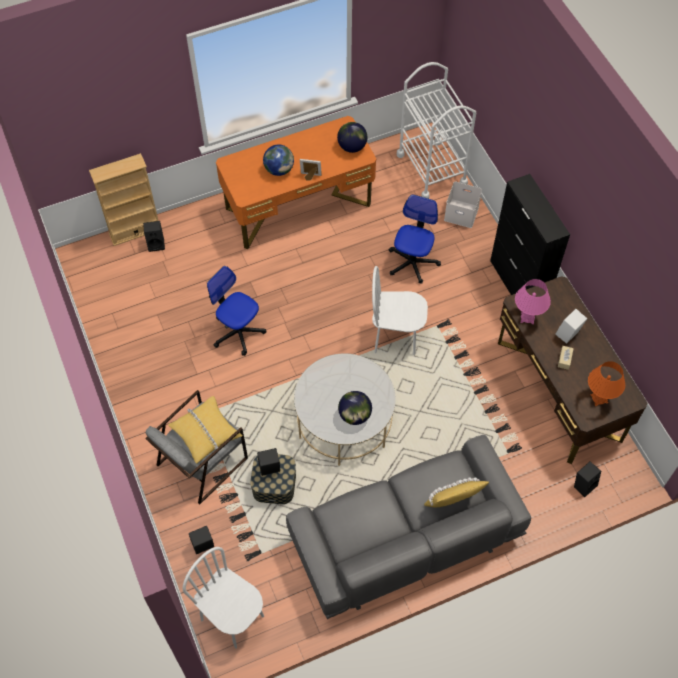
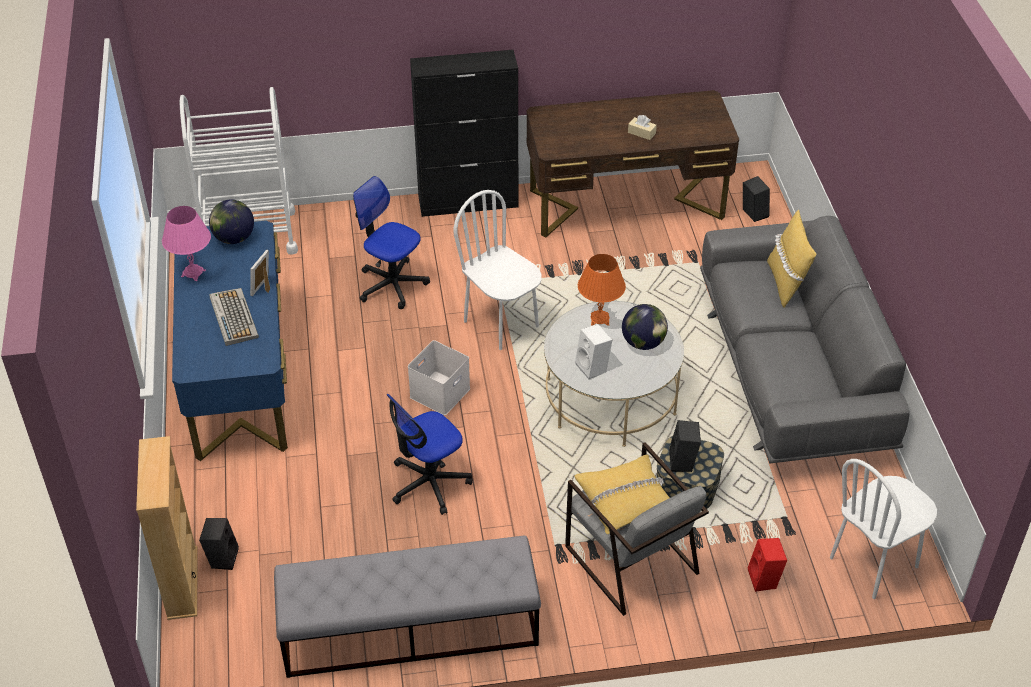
camera: 75 degrees left, 15 degrees down
black speaker [189,526,214,554] -> red speaker [748,538,787,592]
orange desk [216,116,376,249] -> blue desk [172,221,288,461]
globe [263,145,294,176] -> keyboard [210,288,259,346]
white chair [372,266,428,355] -> white chair turned 120 degrees clockwise [454,190,542,350]
white storage box [444,181,482,228] -> white storage box moved to [408,340,470,415]
pink table lamp [515,279,551,324] -> pink table lamp moved to [162,206,211,281]
white speaker [556,309,587,344] -> white speaker moved to [575,324,612,379]
orange table lamp [588,361,625,406] -> orange table lamp moved to [578,254,626,326]
none -> grey bench [274,536,541,678]

